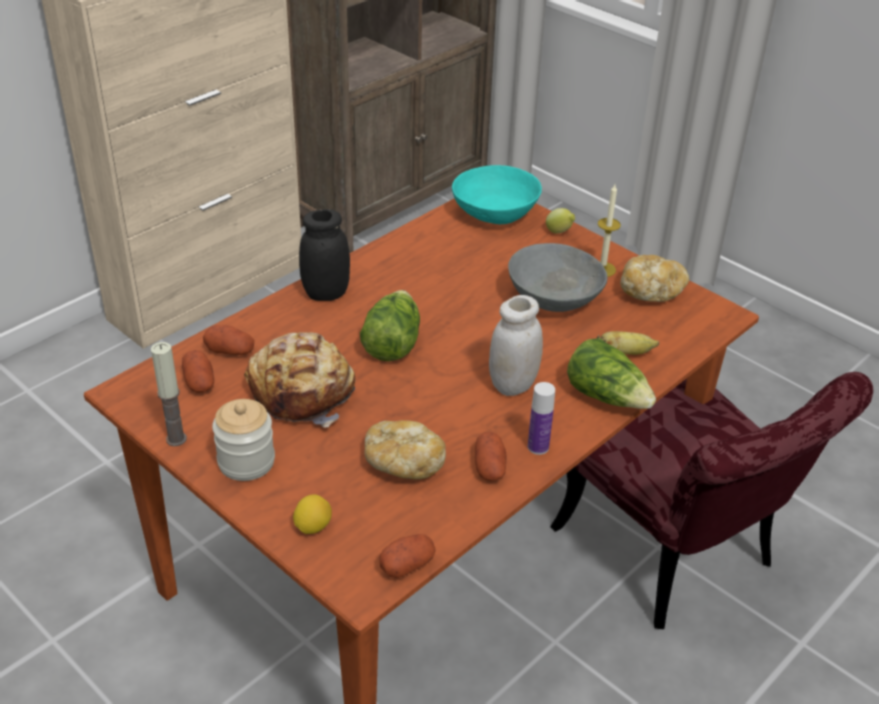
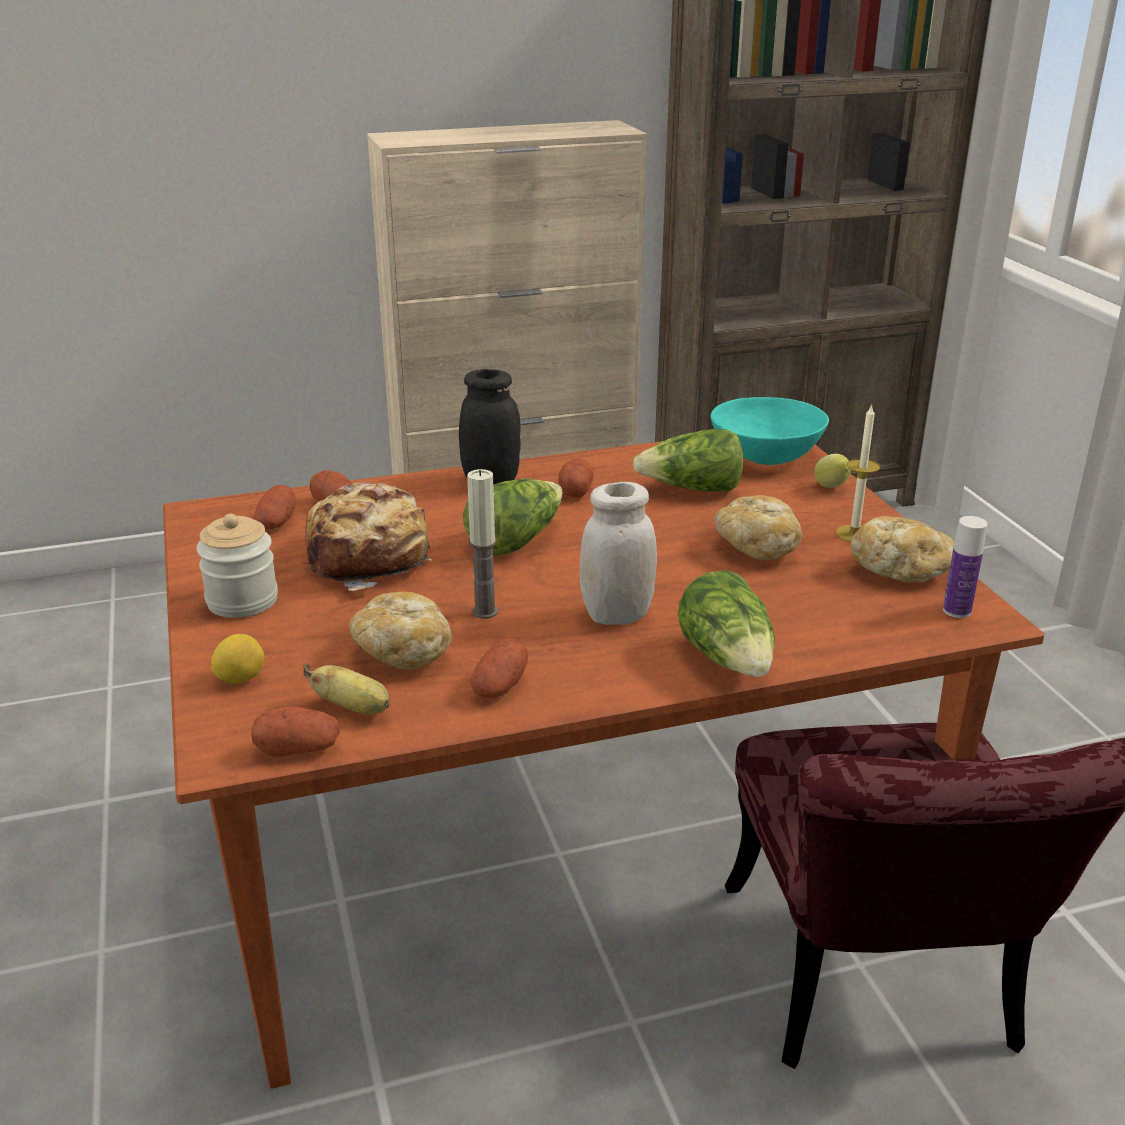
camera: 30 degrees right, 10 degrees down
candle [151,342,187,446] -> candle moved to [467,469,498,619]
grey bowl [508,243,607,312] -> bread [714,495,802,560]
bottle [528,382,555,455] -> bottle moved to [943,516,988,618]
banana [597,331,659,355] -> banana moved to [303,663,390,715]
none -> potato [558,458,594,497]
none -> lettuce [633,429,743,492]

